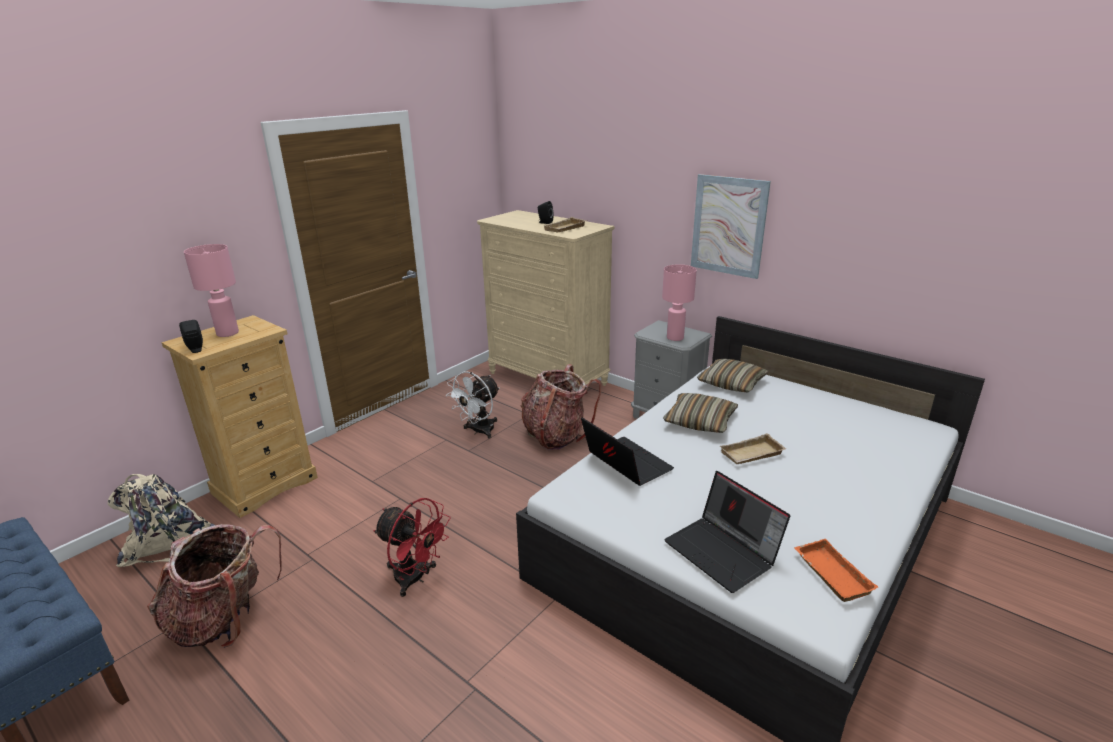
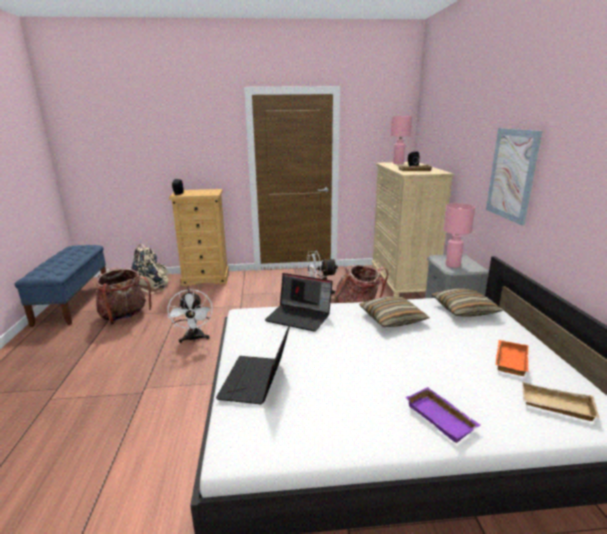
camera: 45 degrees right, 5 degrees down
pink table lamp [184,244,239,337] -> pink table lamp moved to [391,116,412,164]
red fan [373,498,451,597] -> white fan [168,289,213,343]
laptop [581,417,674,486] -> laptop turned 105 degrees clockwise [265,273,333,332]
beige tray [720,433,786,464] -> beige tray moved to [522,382,600,421]
orange tray [794,539,879,602] -> orange tray moved to [495,340,528,376]
none -> purple tray [405,387,481,443]

